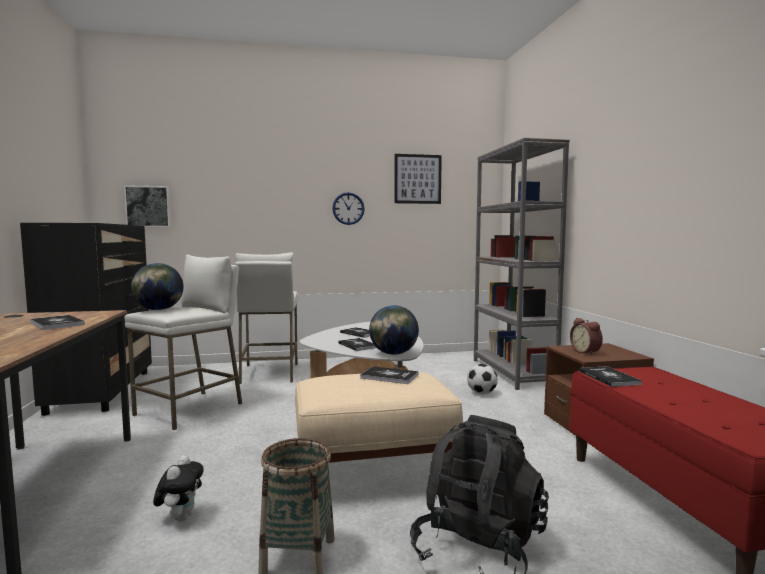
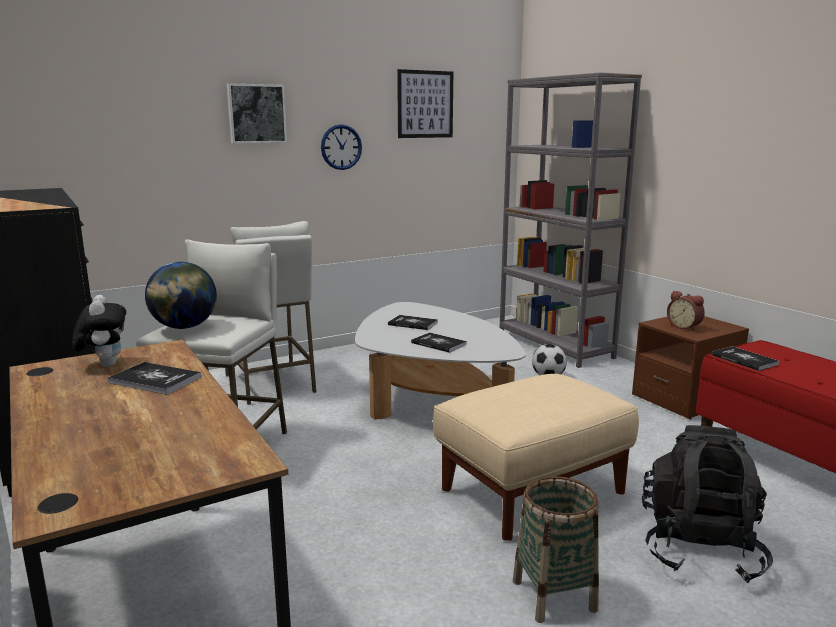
camera: 20 degrees left, 10 degrees up
picture [124,185,171,227] -> picture moved to [227,83,287,143]
plush toy [153,455,204,522] -> plush toy moved to [72,295,126,367]
book [360,366,418,384] -> none
globe [369,305,419,355] -> none

